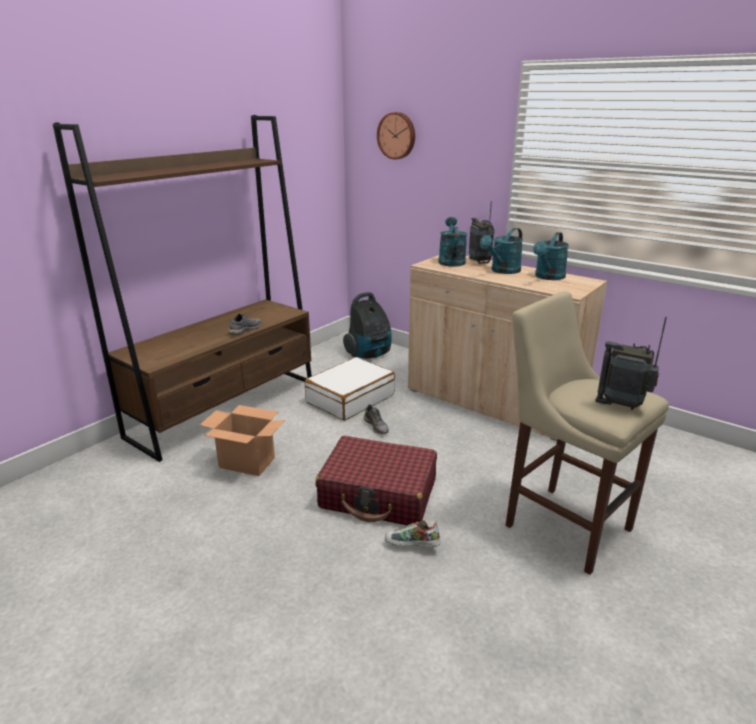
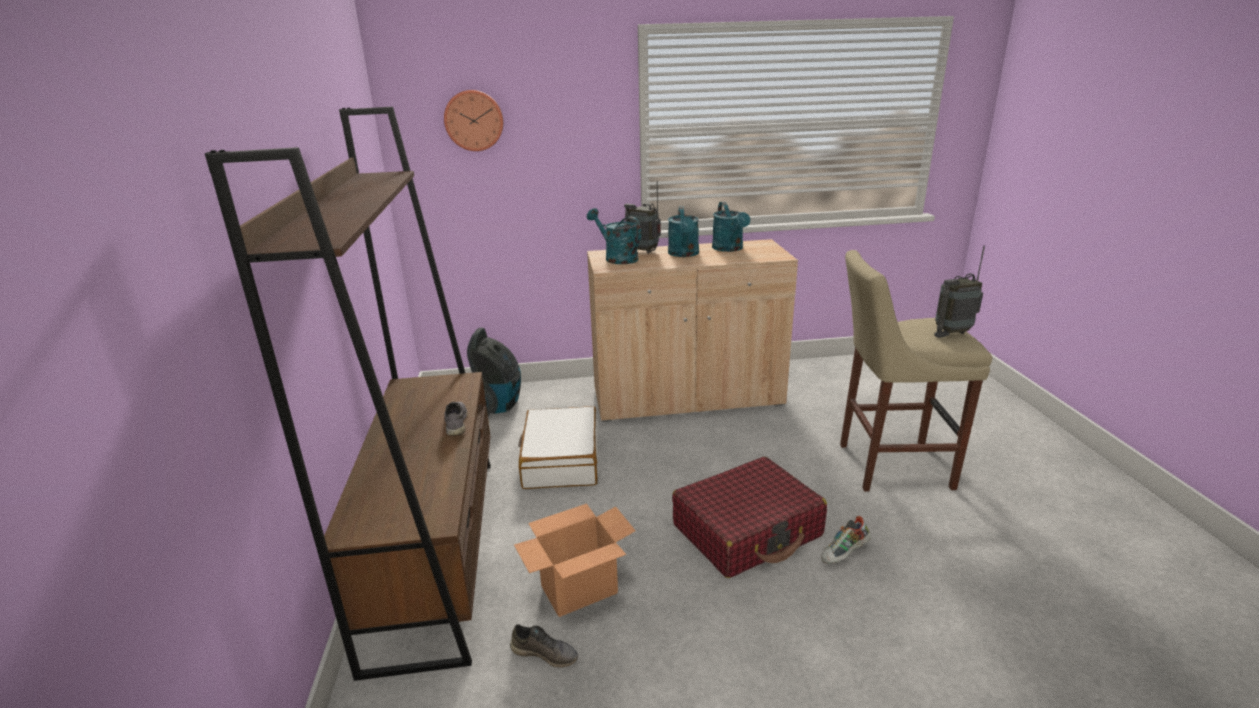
camera: 45 degrees left, 0 degrees up
grey shoe [364,404,389,434] -> grey shoe moved to [510,624,578,667]

